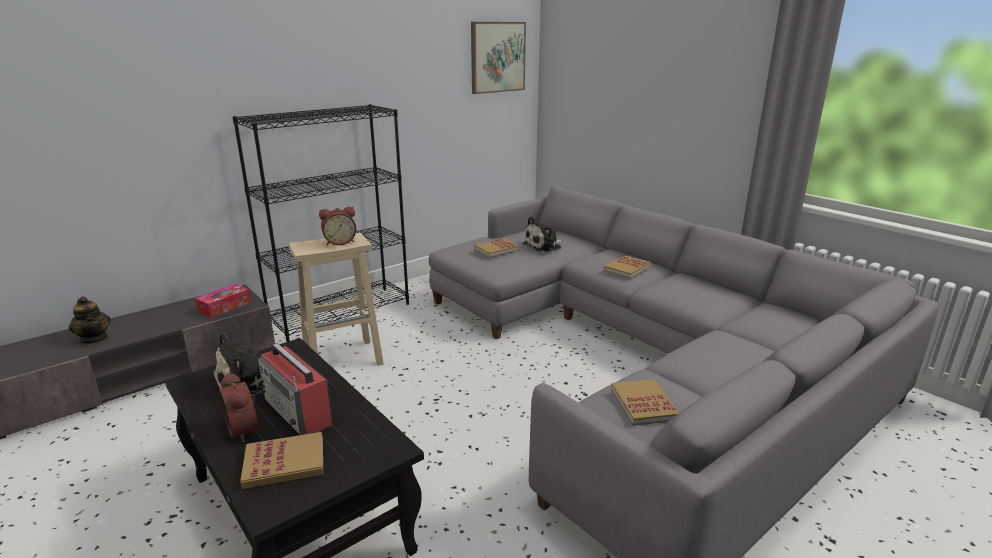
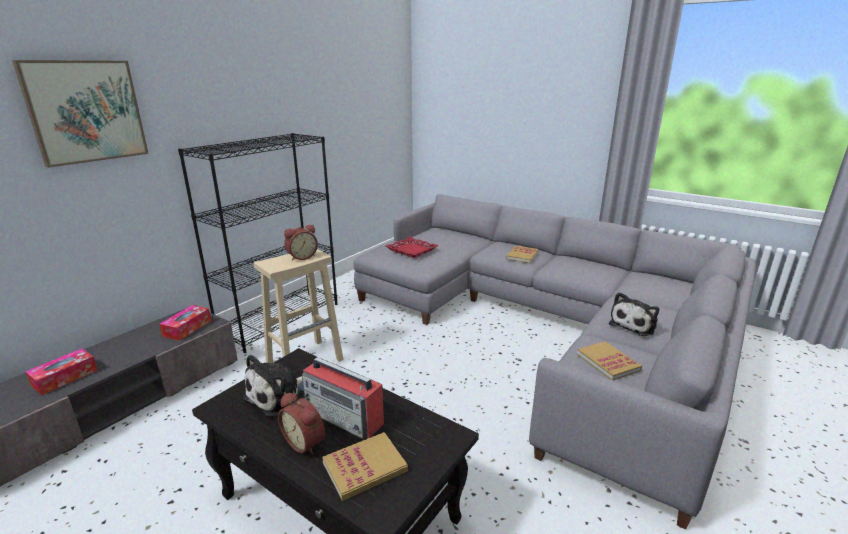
camera: 15 degrees left, 0 degrees up
teapot [69,296,111,344] -> tissue box [25,349,98,395]
picture [471,22,526,94] -> picture moved to [12,60,149,168]
book [474,238,520,258] -> red tray [386,237,438,258]
plush toy [523,216,563,252] -> plush toy moved to [609,292,659,336]

